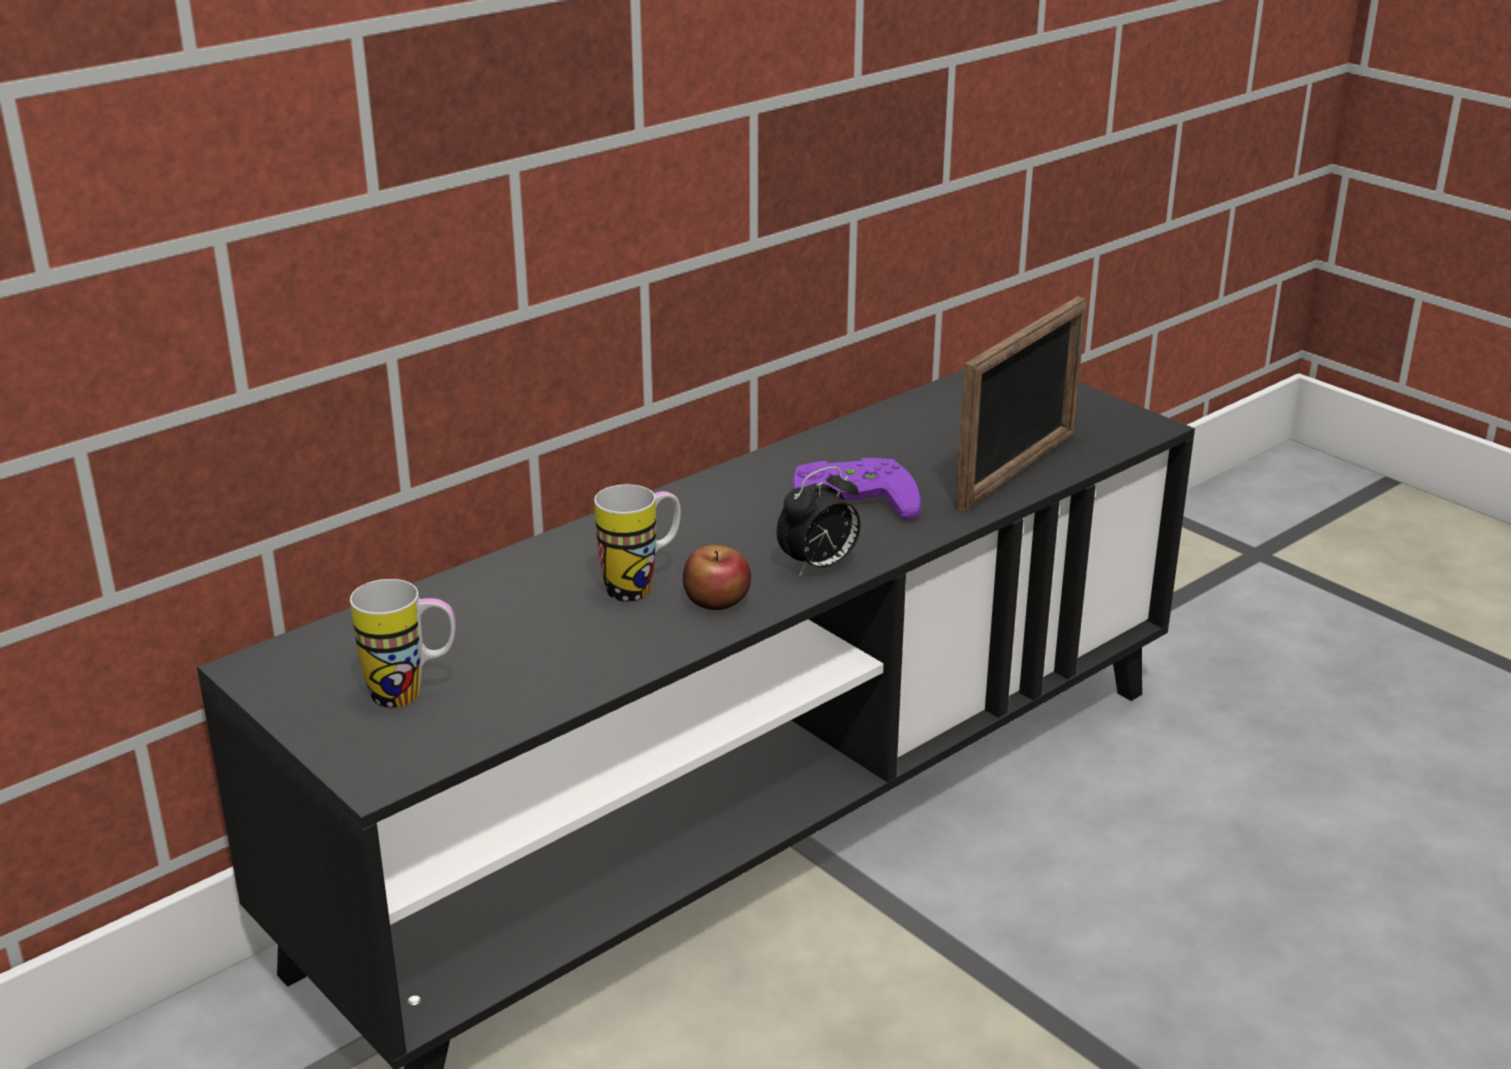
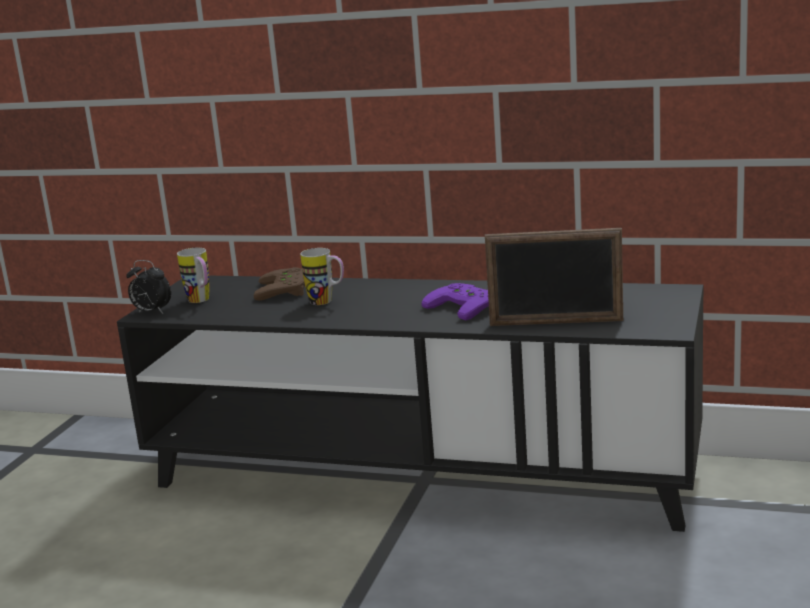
camera: 60 degrees right, 10 degrees down
apple [683,545,751,610] -> none
alarm clock [777,466,860,576] -> alarm clock moved to [126,260,171,314]
none -> brown game controller [254,267,305,300]

